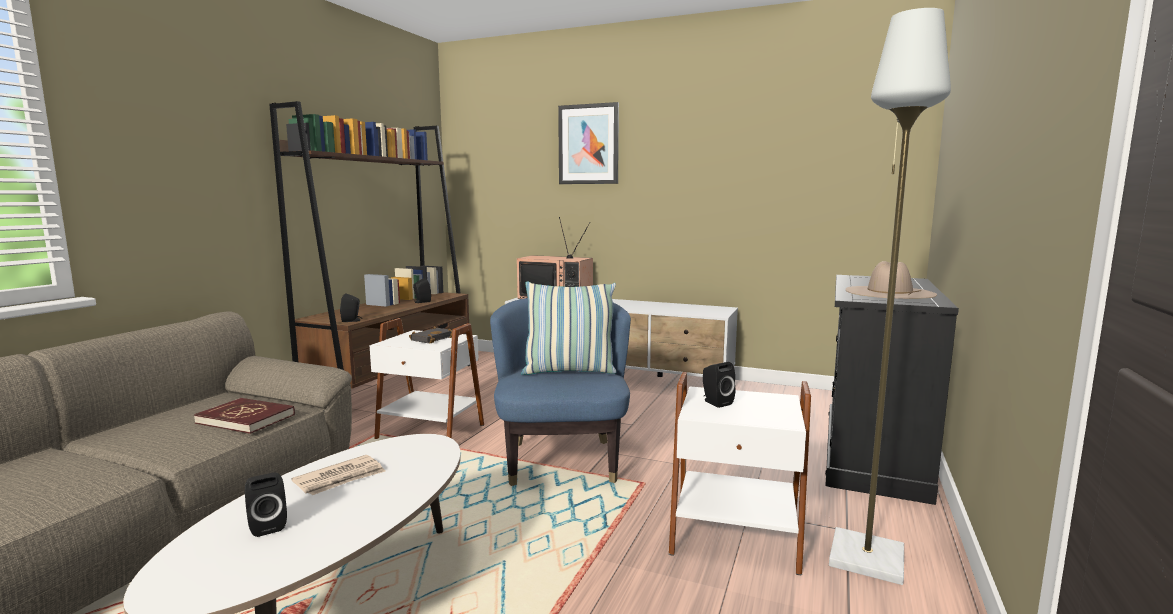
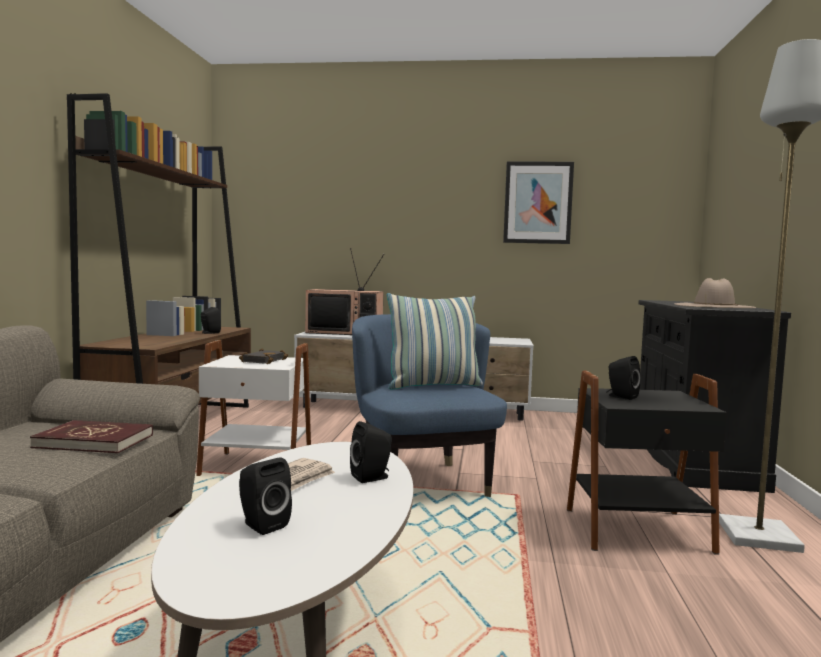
camera: 15 degrees left, 5 degrees down
black speaker [340,293,361,322] -> black speaker moved to [350,421,392,483]
picture [558,102,619,184] -> picture moved to [503,161,574,244]
white side table [669,372,811,575] -> black side table [567,370,727,555]

